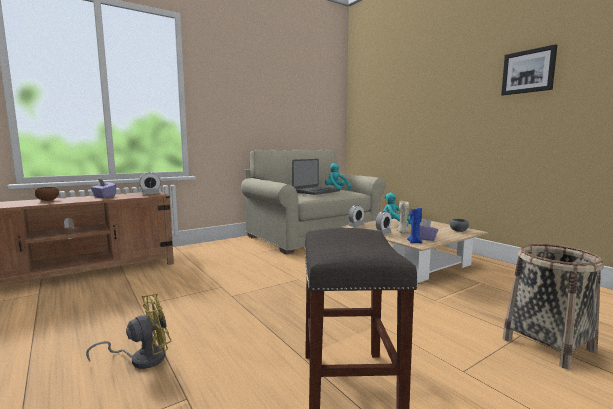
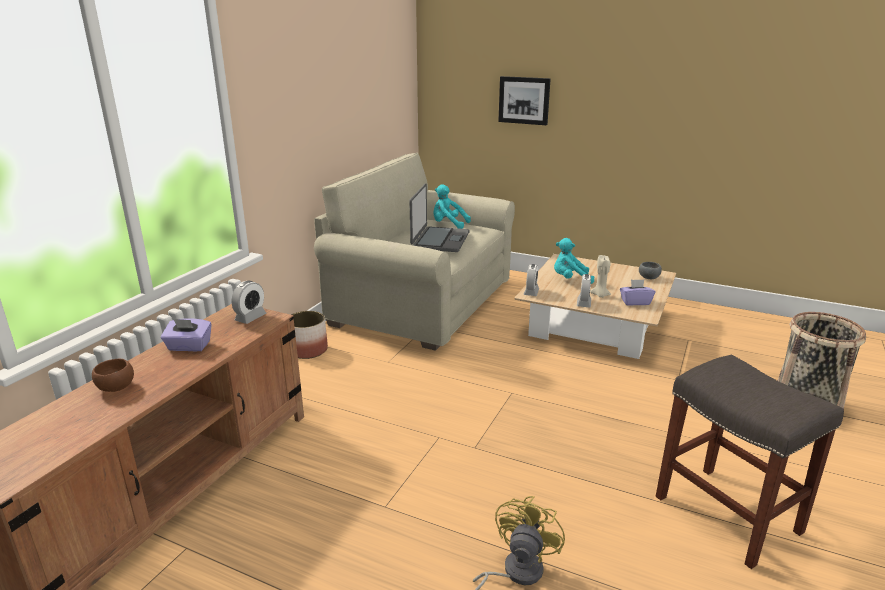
camera: 30 degrees left, 15 degrees up
blue candle [407,208,422,243] -> none
picture [501,44,557,95] -> picture moved to [498,76,551,125]
none -> planter [291,311,328,359]

